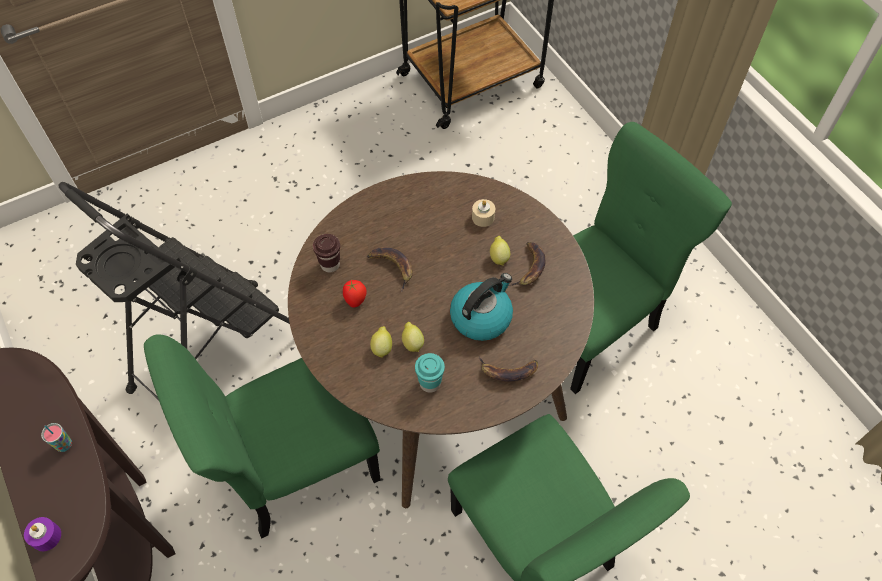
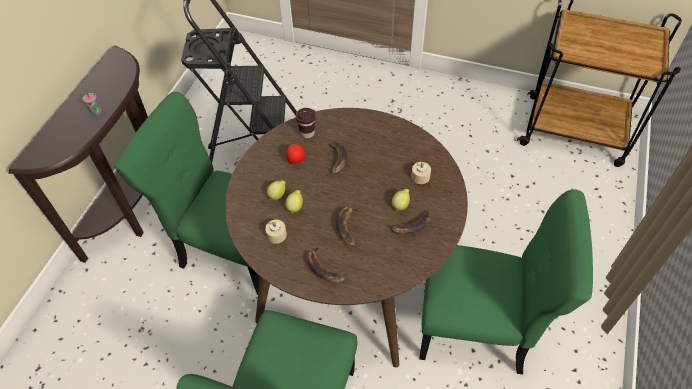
camera: 50 degrees right, 5 degrees down
purple candle [24,517,61,551] -> none
turquoise cup [415,353,445,393] -> beige candle [265,220,287,244]
kettle [450,273,513,341] -> banana [336,207,361,246]

